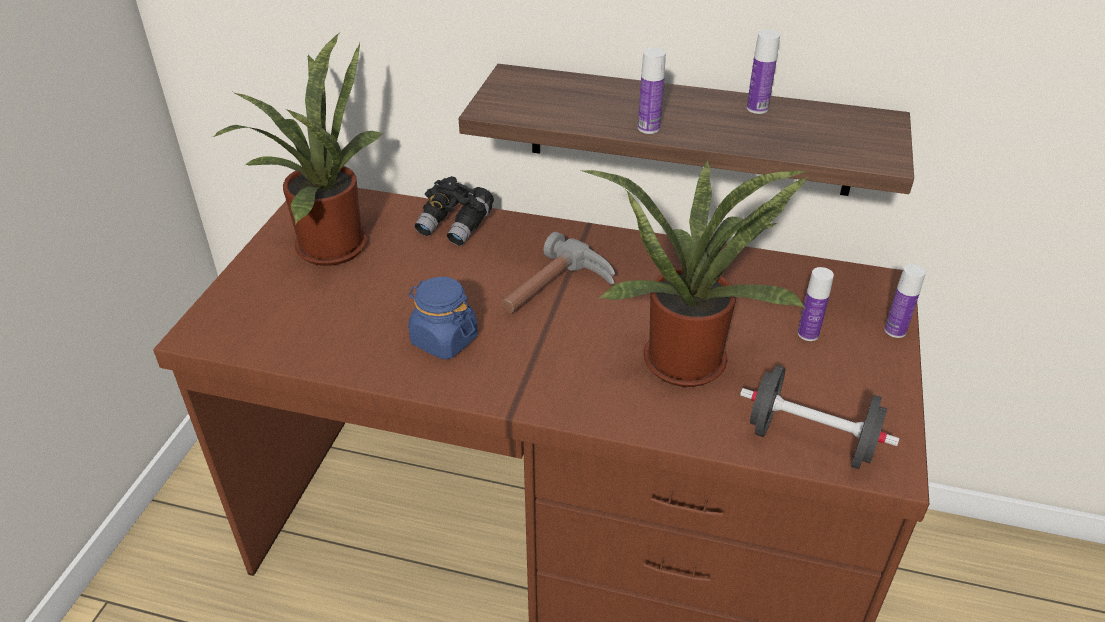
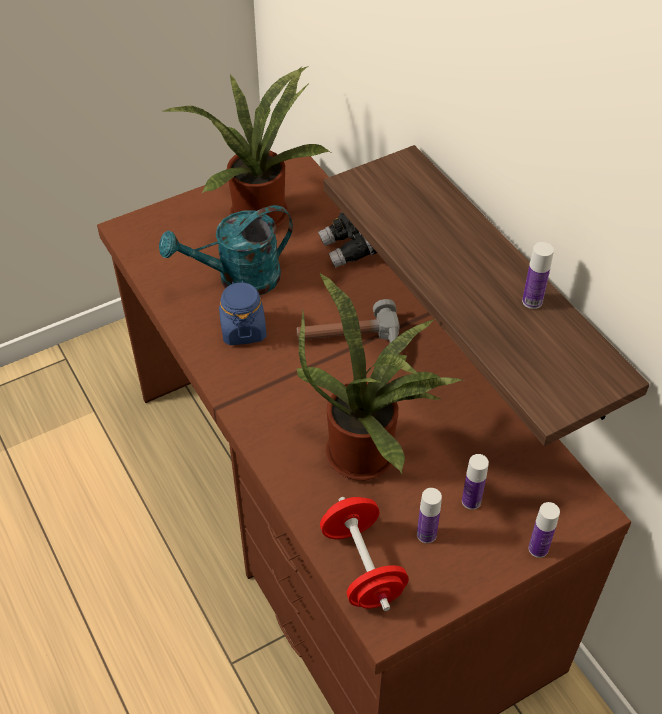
camera: 45 degrees right, 10 degrees up
bottle [638,48,666,134] -> bottle moved to [417,488,442,543]
black dumbbell [740,365,899,469] -> red dumbbell [320,497,409,611]
none -> turquoise watering can [159,205,293,295]

